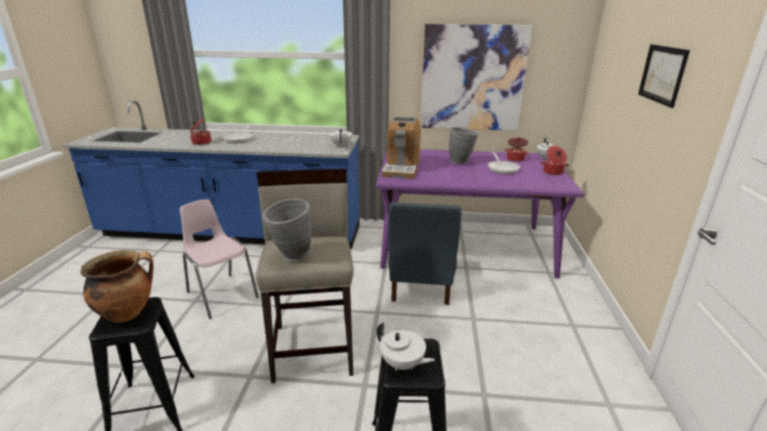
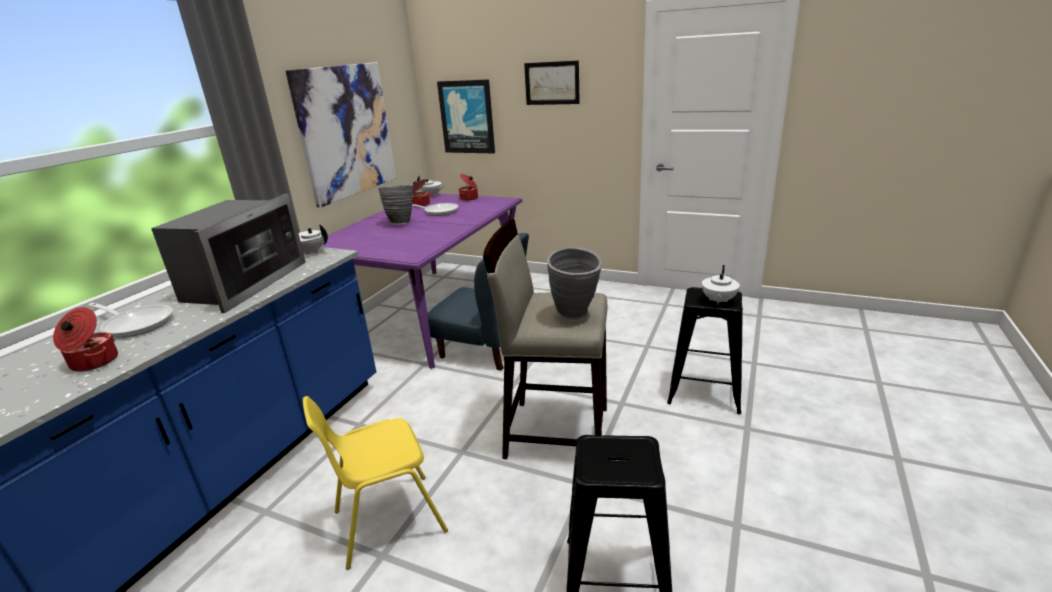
camera: 70 degrees left, 0 degrees up
cooking pot [81,250,154,323] -> none
pink chair [180,199,259,319] -> yellow chair [303,396,448,570]
white teapot [376,322,435,371] -> white teapot turned 150 degrees clockwise [702,265,740,305]
coffee machine [382,117,421,179] -> none
none -> microwave [151,194,306,313]
none -> picture [437,79,495,153]

